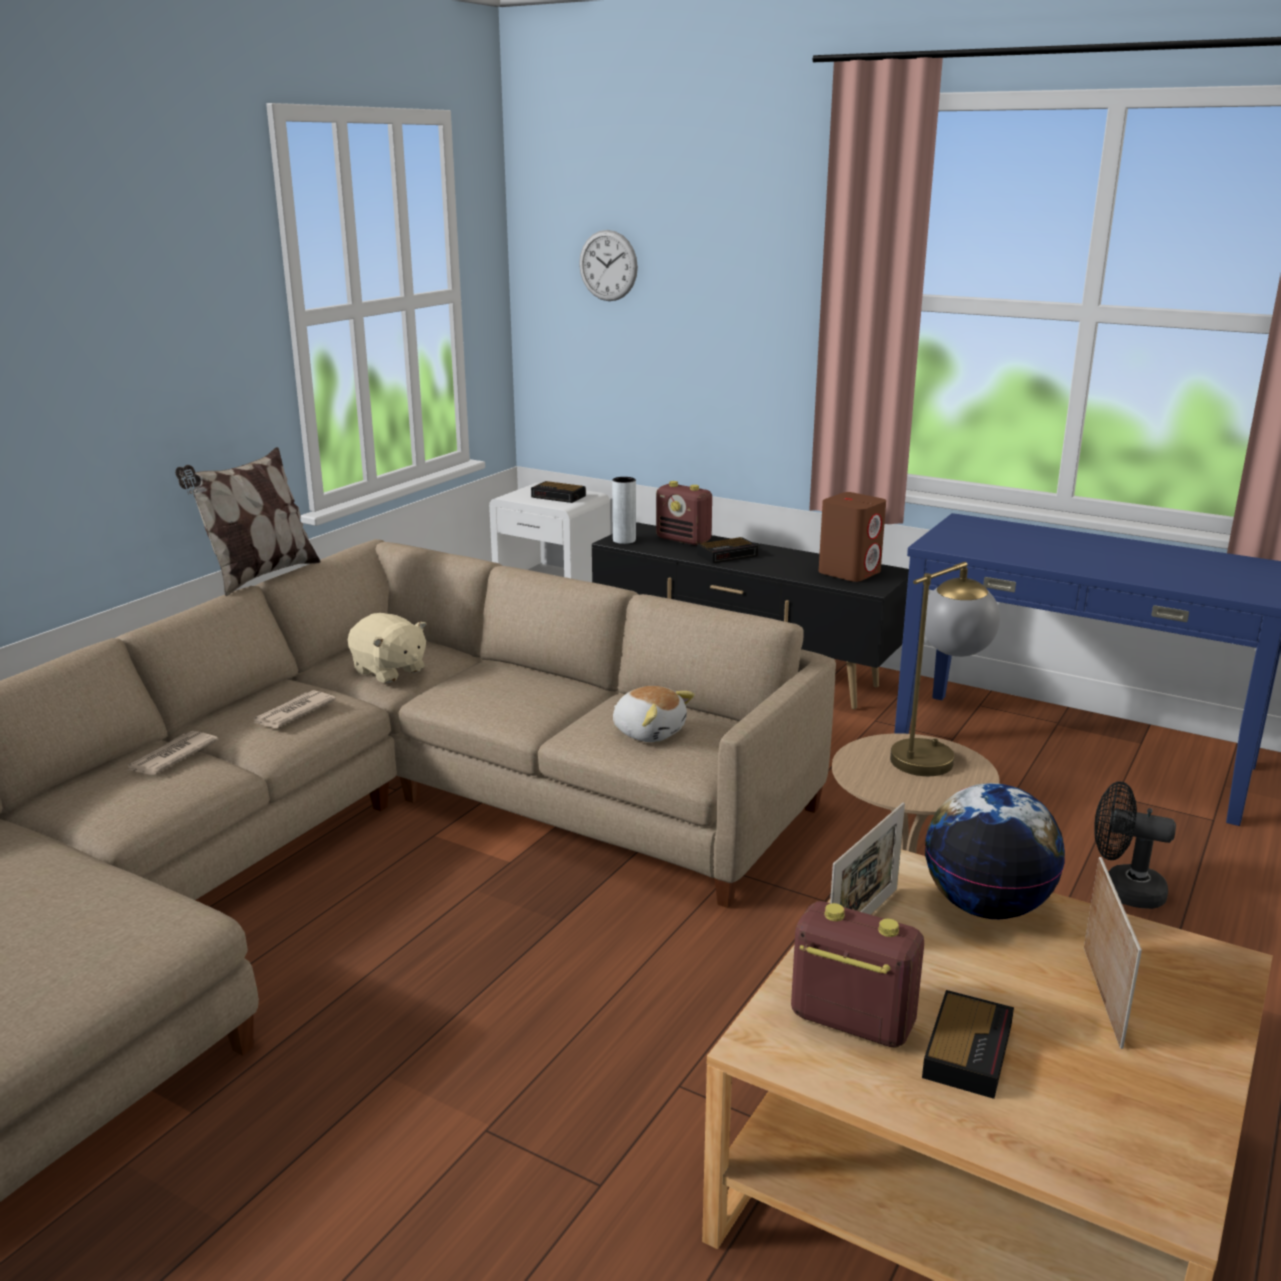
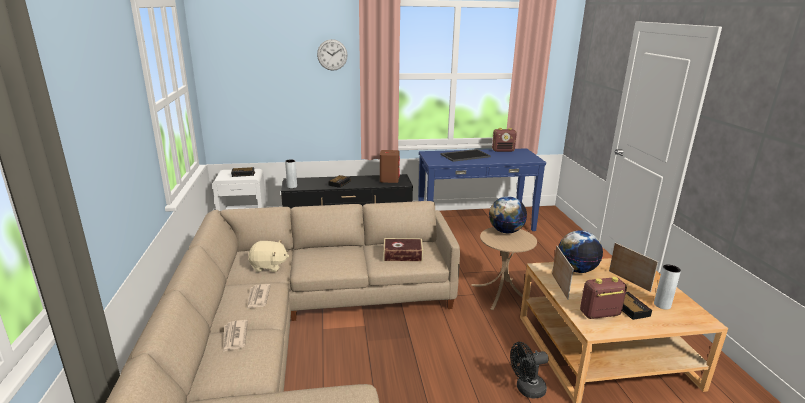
camera: 40 degrees left, 0 degrees up
pillow [175,447,321,596] -> none
wall clock [579,230,638,301] -> wall clock moved to [317,39,348,71]
plush toy [613,686,695,742] -> book [384,238,423,262]
radio [656,481,712,545] -> radio moved to [492,128,517,152]
table lamp [890,562,1000,776] -> globe [489,196,527,233]
black fan [1094,781,1176,909] -> black fan moved to [510,342,549,399]
none -> tray [440,149,491,162]
none -> grey vase [654,265,681,310]

